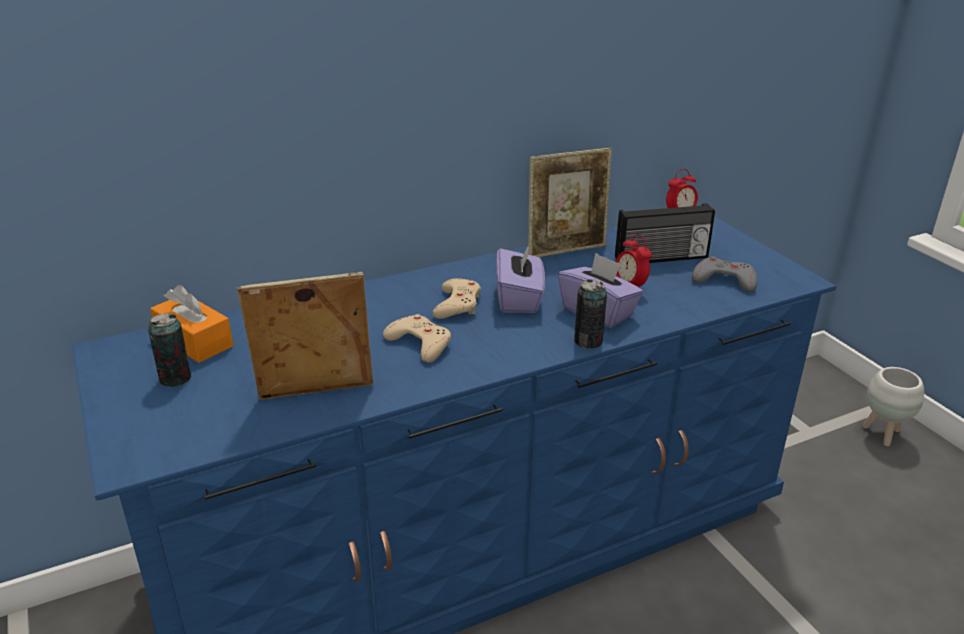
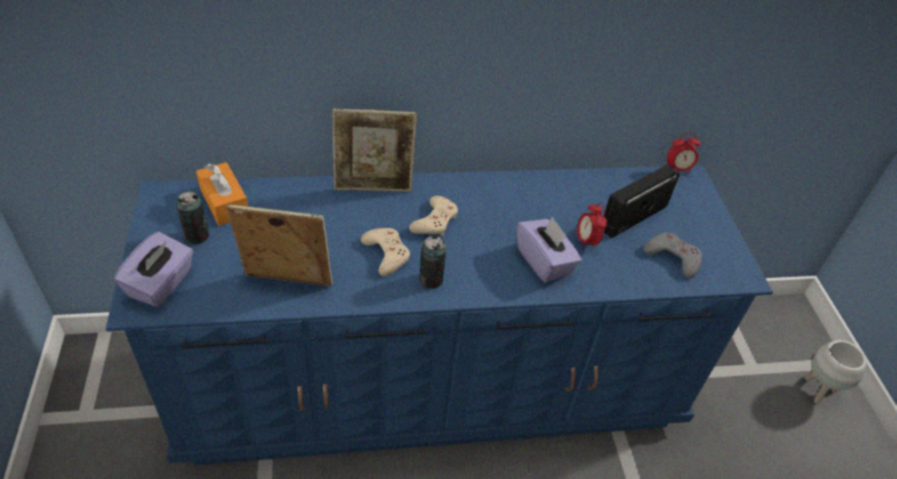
camera: 15 degrees right, 15 degrees up
purple tissue box [496,244,545,313] -> purple tissue box moved to [114,231,194,307]
picture frame [528,148,612,257] -> picture frame moved to [333,109,417,192]
can [574,279,607,349] -> can moved to [419,236,446,289]
radio [615,203,715,263] -> radio turned 135 degrees clockwise [604,164,680,238]

